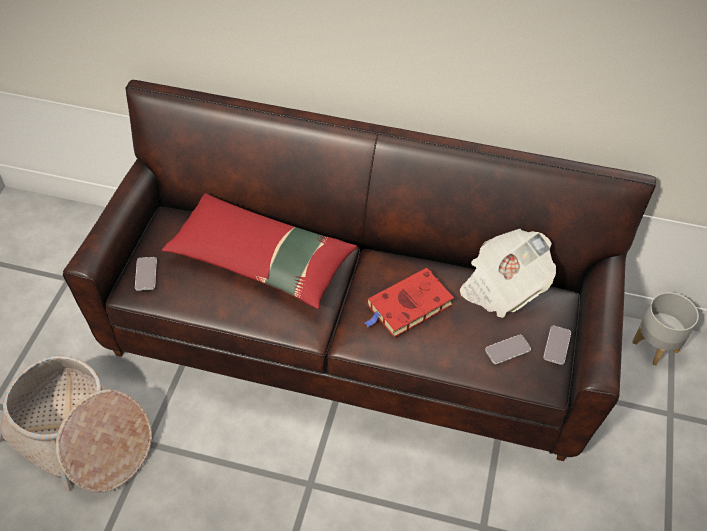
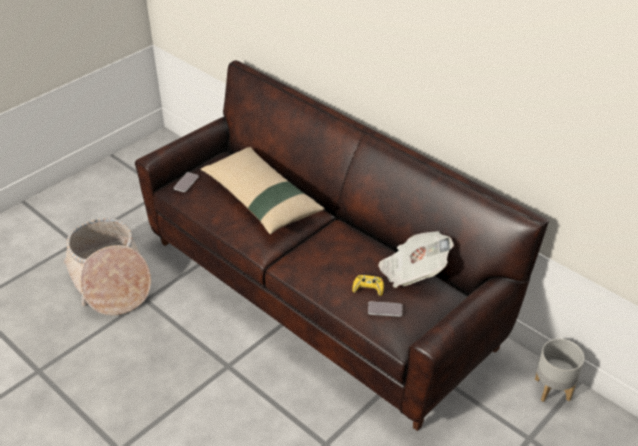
camera: 30 degrees right, 10 degrees down
red pillow [162,193,357,309] -> beige pillow [201,147,325,234]
red book [364,268,454,337] -> none
phone [543,326,571,365] -> none
none -> yellow game controller [352,275,384,296]

